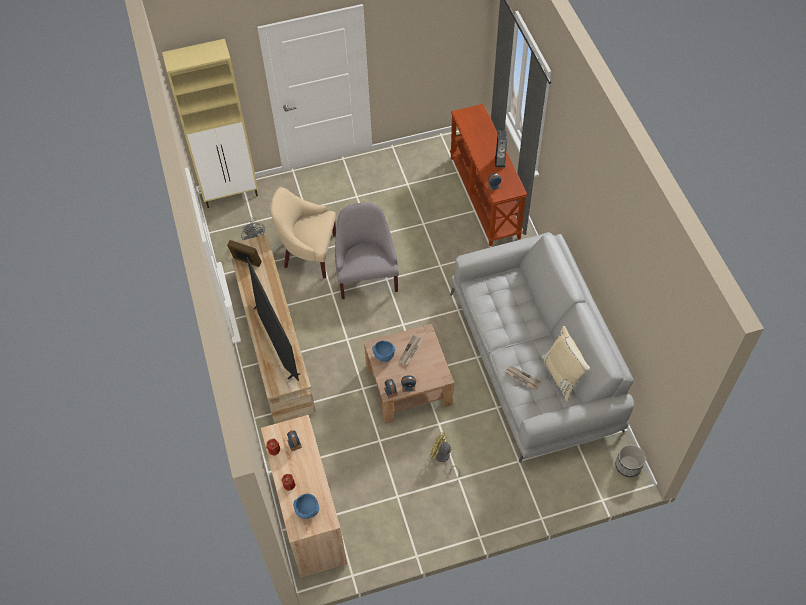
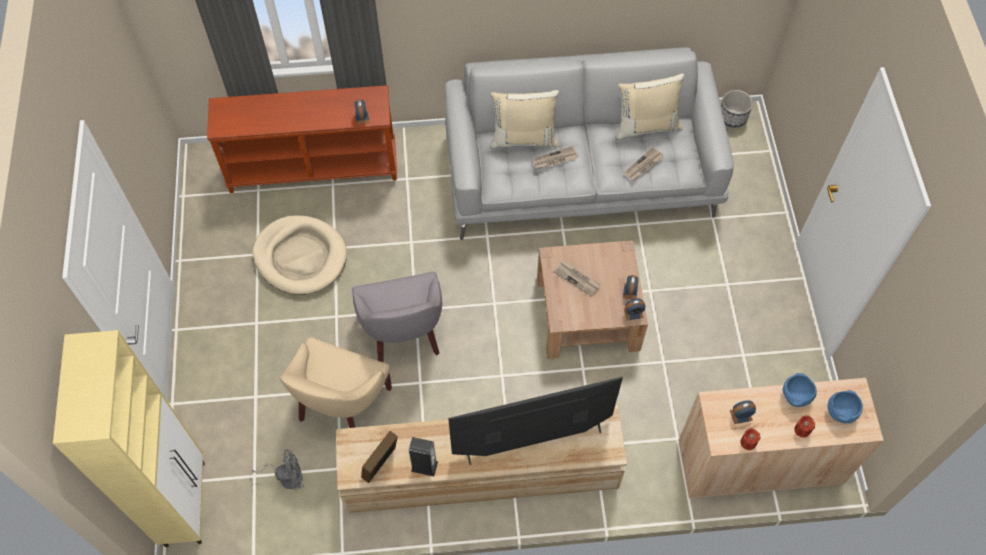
camera: 80 degrees left, 5 degrees up
grey armchair [335,203,399,299] -> grey armchair turned 105 degrees counterclockwise [352,272,442,362]
blue bowl [372,340,395,362] -> blue bowl moved to [783,373,817,407]
yellow fan [430,432,460,478] -> none
speaker [495,131,507,167] -> speaker moved to [409,437,438,476]
none -> beige dog bed [252,215,347,295]
none -> beige pillow [490,90,559,149]
none -> newspaper [533,146,578,169]

